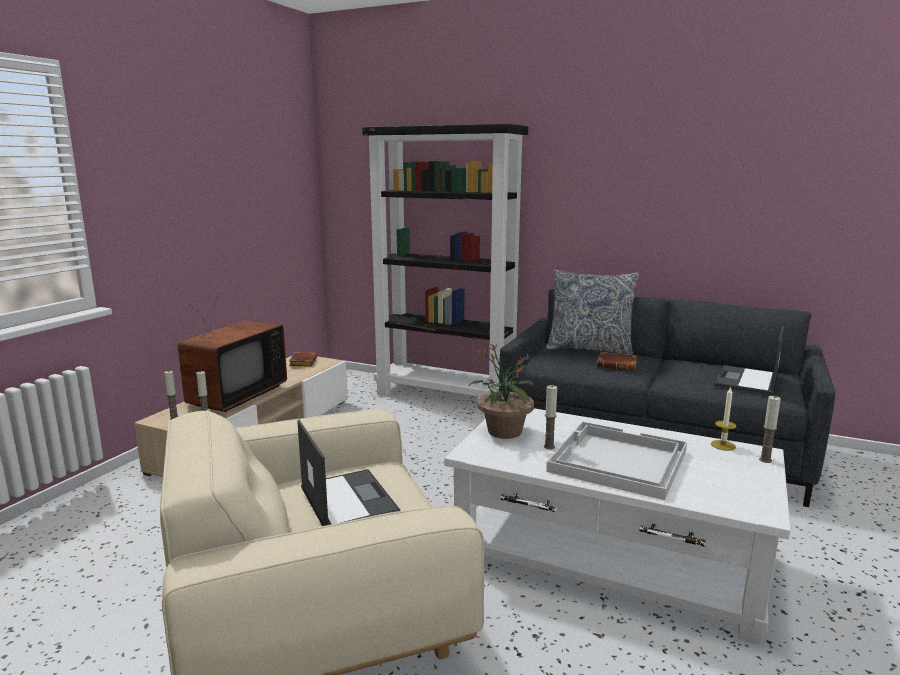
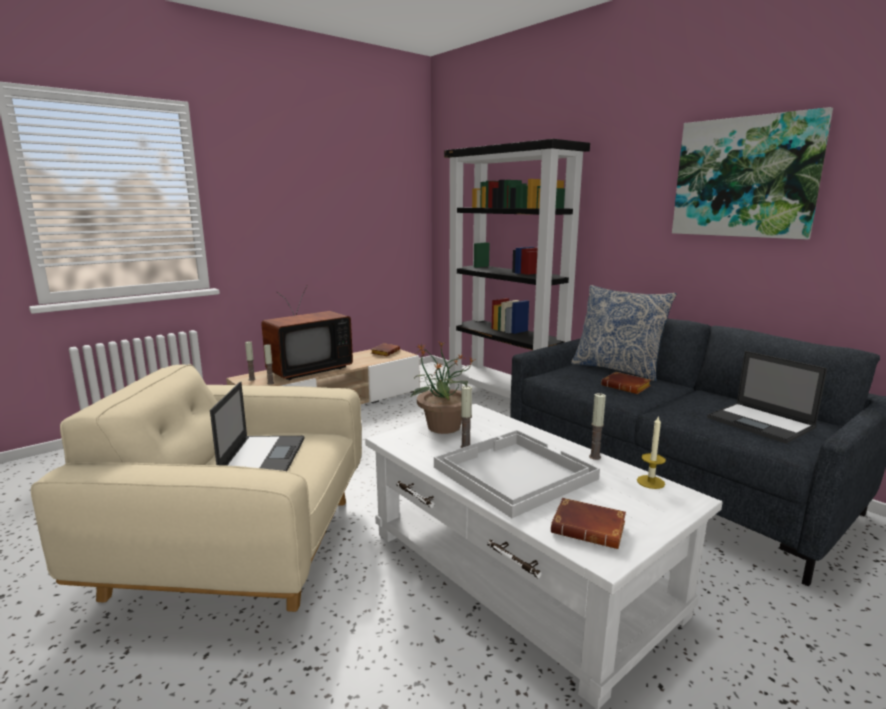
camera: 25 degrees right, 0 degrees up
laptop [715,325,785,395] -> laptop turned 90 degrees counterclockwise [707,351,827,444]
candle [759,396,781,463] -> candle moved to [589,393,606,460]
none -> brown book [551,498,626,549]
none -> picture [672,107,833,239]

